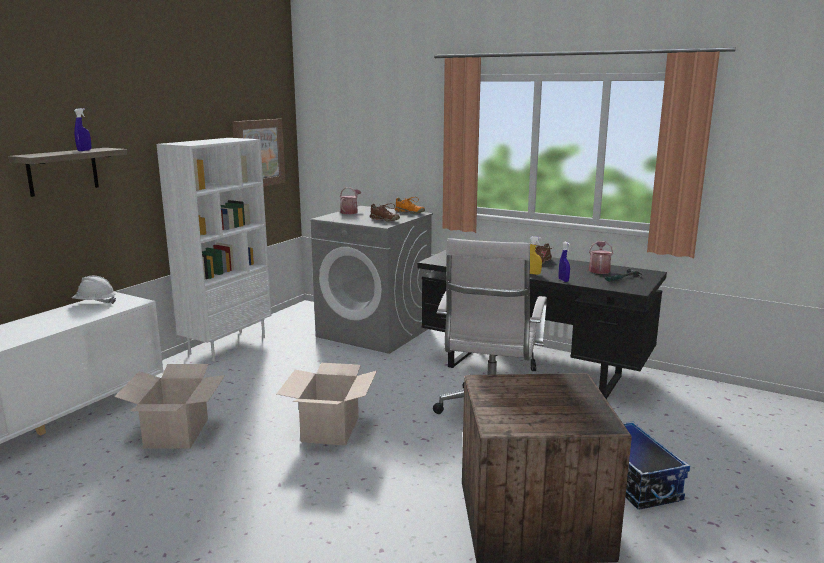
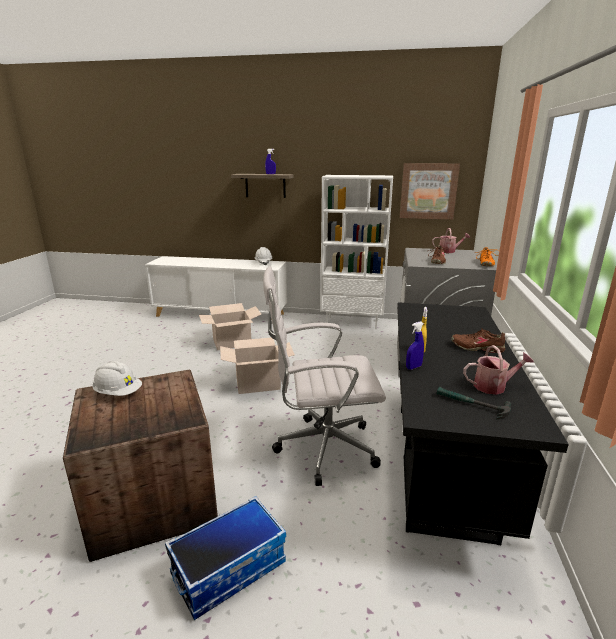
camera: 70 degrees right, 5 degrees up
none -> white hard hat [92,361,142,396]

